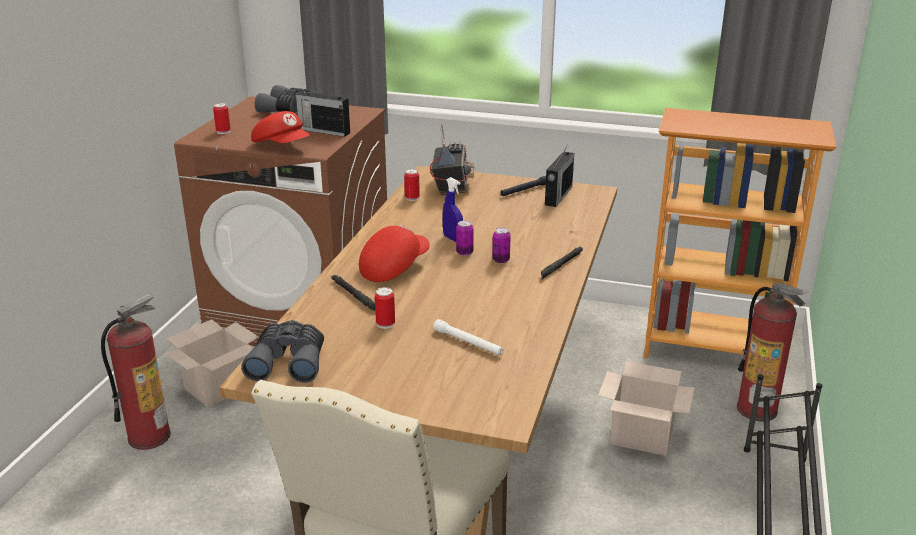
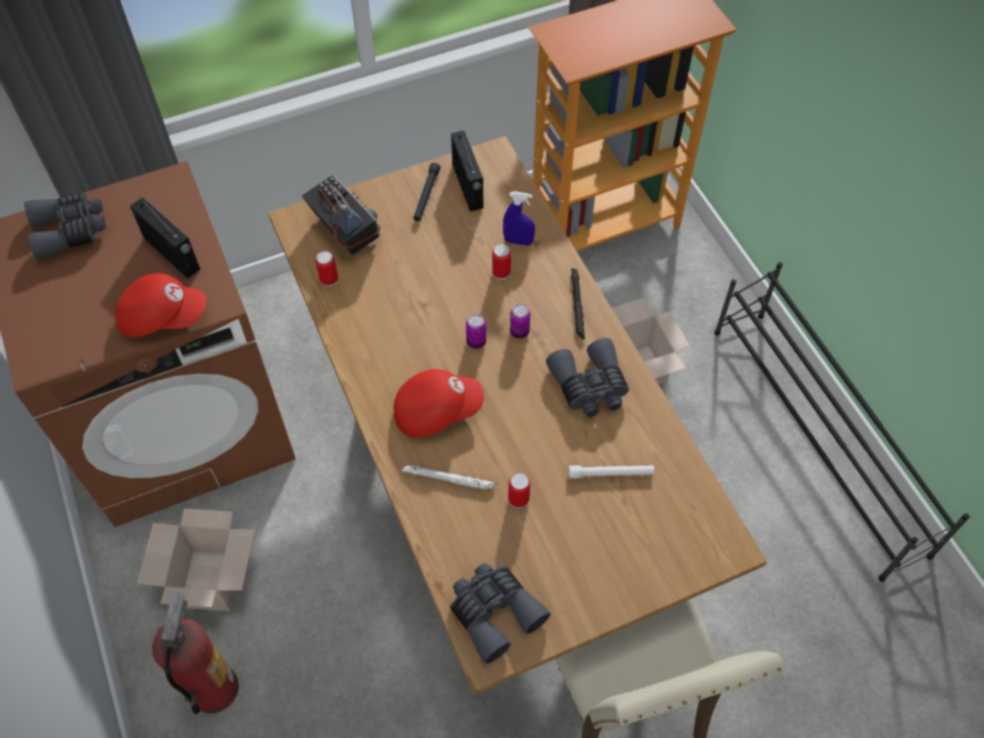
camera: 40 degrees left, 30 degrees up
can [213,103,231,134] -> can moved to [492,244,511,280]
radio [296,88,350,137] -> radio turned 120 degrees counterclockwise [130,196,200,278]
black flashlight [331,275,375,311] -> white flashlight [402,465,497,490]
red cap [359,225,430,282] -> red cap turned 75 degrees clockwise [394,369,484,437]
blue spray bottle [443,177,463,242] -> blue spray bottle moved to [503,191,535,246]
fire extinguisher [737,282,808,421] -> none
none -> grey binoculars [546,338,629,417]

